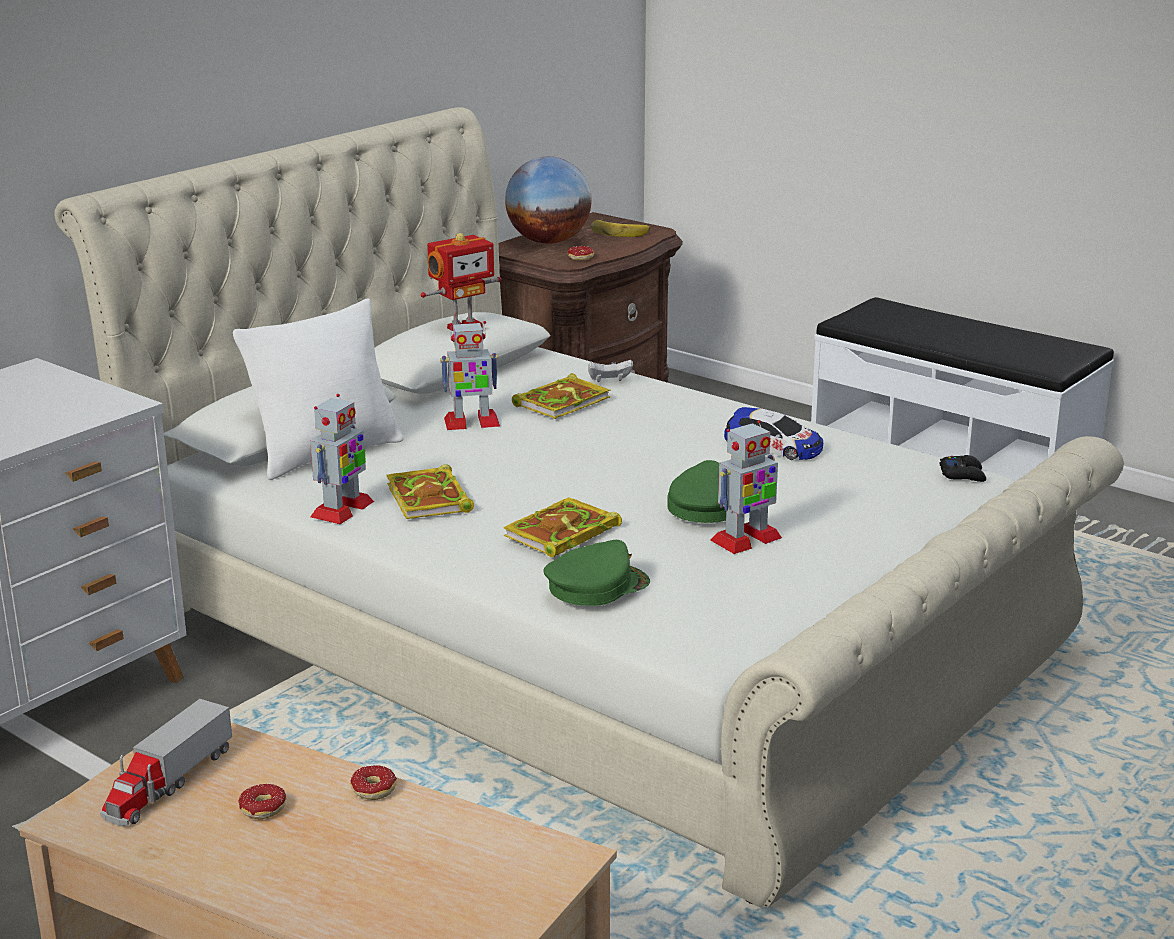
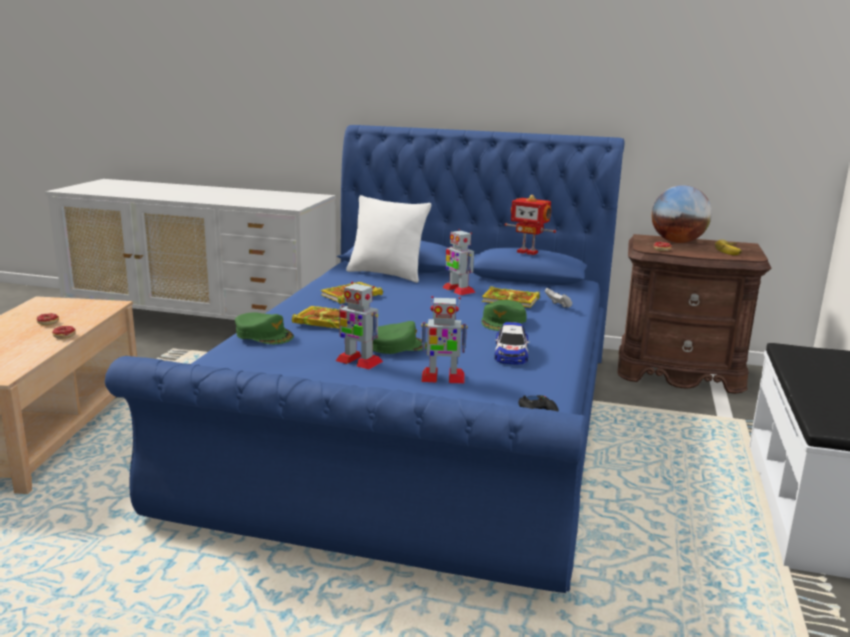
camera: 65 degrees right, 5 degrees down
beige bed [54,107,1124,908] -> blue bed [105,125,624,593]
toy truck [100,699,232,826] -> none
toy robot [310,394,374,524] -> toy robot moved to [421,296,467,384]
none -> green cap [481,300,527,331]

